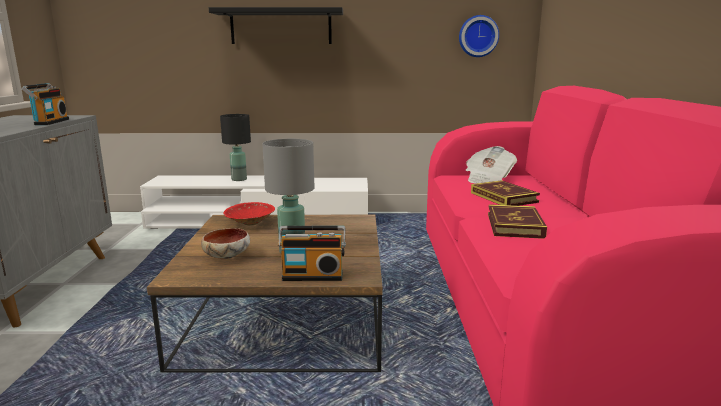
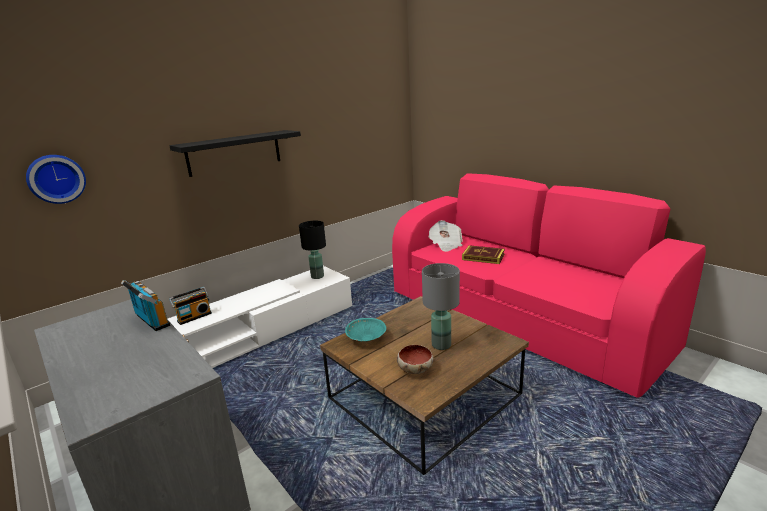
camera: 40 degrees left, 5 degrees up
black table lamp [220,114,251,181] -> black table lamp moved to [299,221,326,279]
red bowl [223,202,275,226] -> turquoise bowl [345,318,386,342]
radio [278,226,346,281] -> radio moved to [169,287,212,325]
wall clock [459,15,499,57] -> wall clock moved to [26,155,86,204]
book [488,204,547,239] -> none

